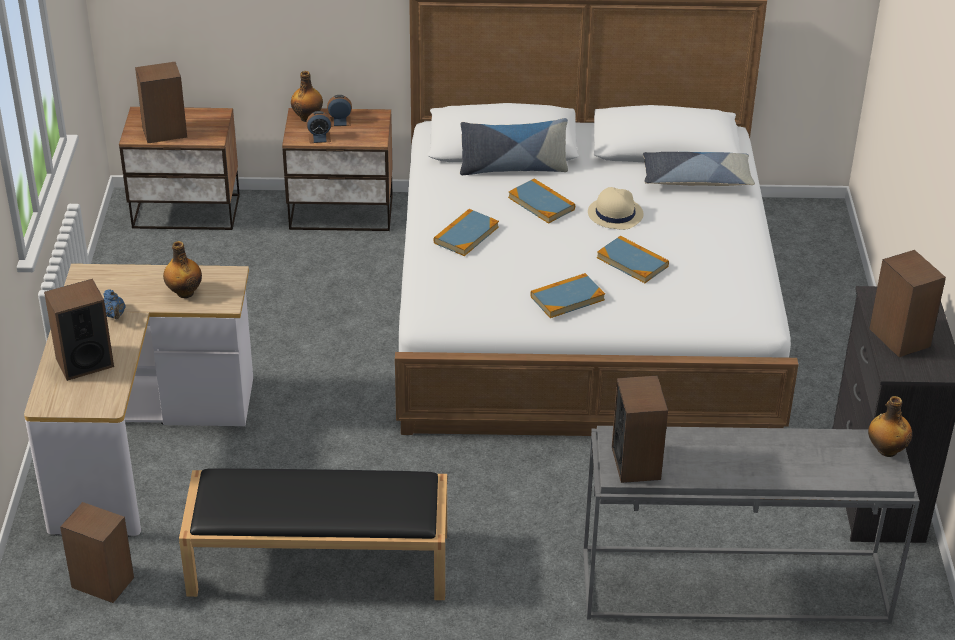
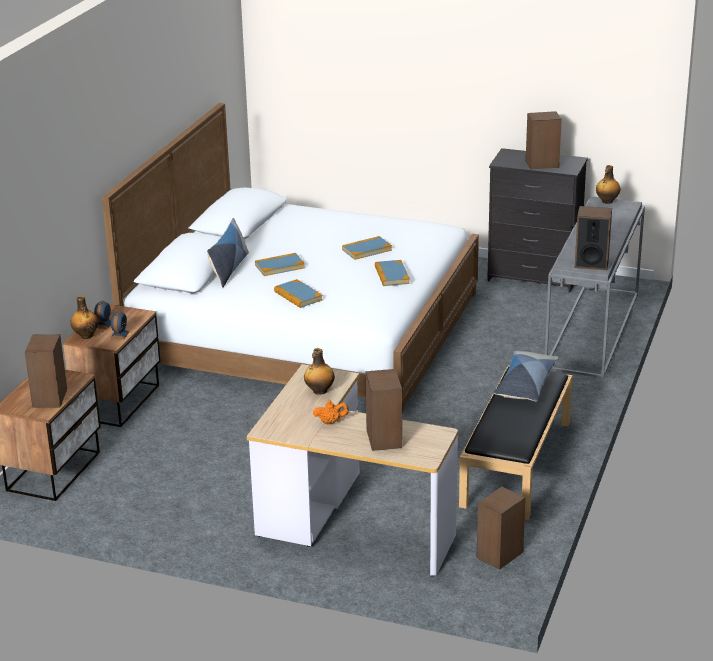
camera: 70 degrees left, 10 degrees down
blue teapot [103,289,126,319] -> orange teapot [313,400,349,424]
beige hat [588,187,644,230] -> none
pillow [643,152,755,186] -> pillow moved to [493,351,558,402]

